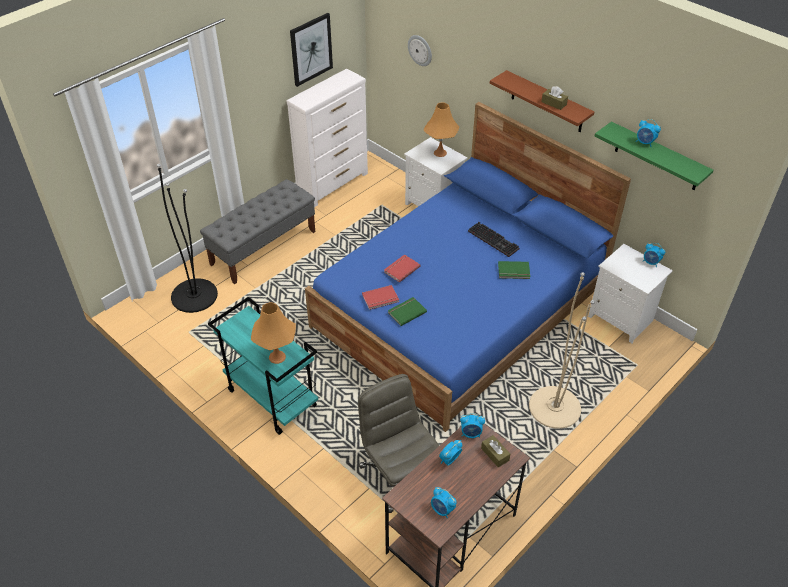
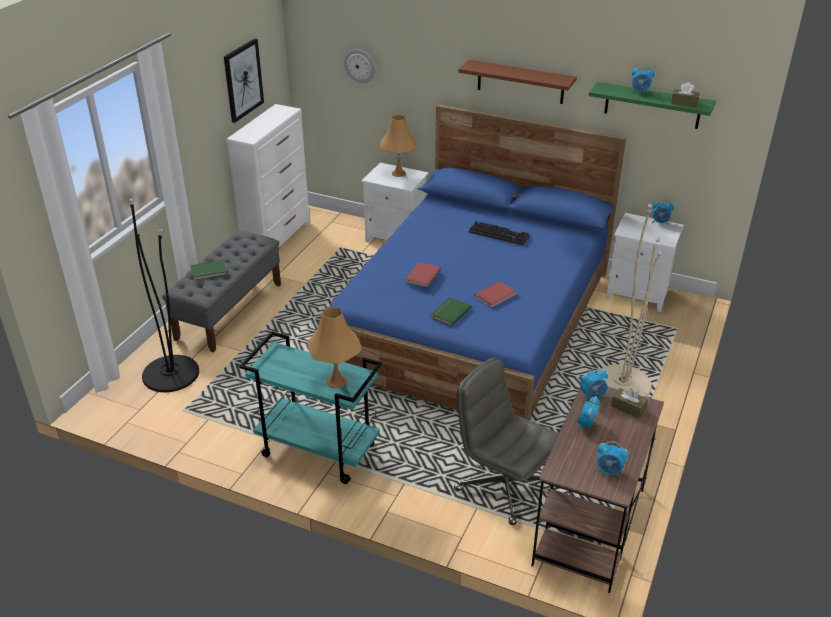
camera: 20 degrees left, 10 degrees down
red book [362,285,399,310] -> red book moved to [474,281,517,308]
green book [498,261,530,279] -> green book moved to [191,260,227,280]
brown tissue box [541,86,568,110] -> brown tissue box moved to [671,82,700,107]

